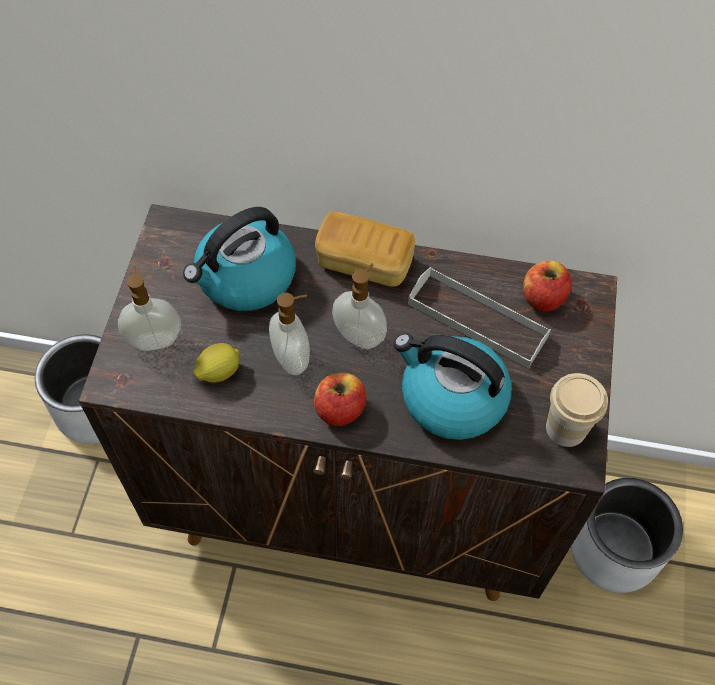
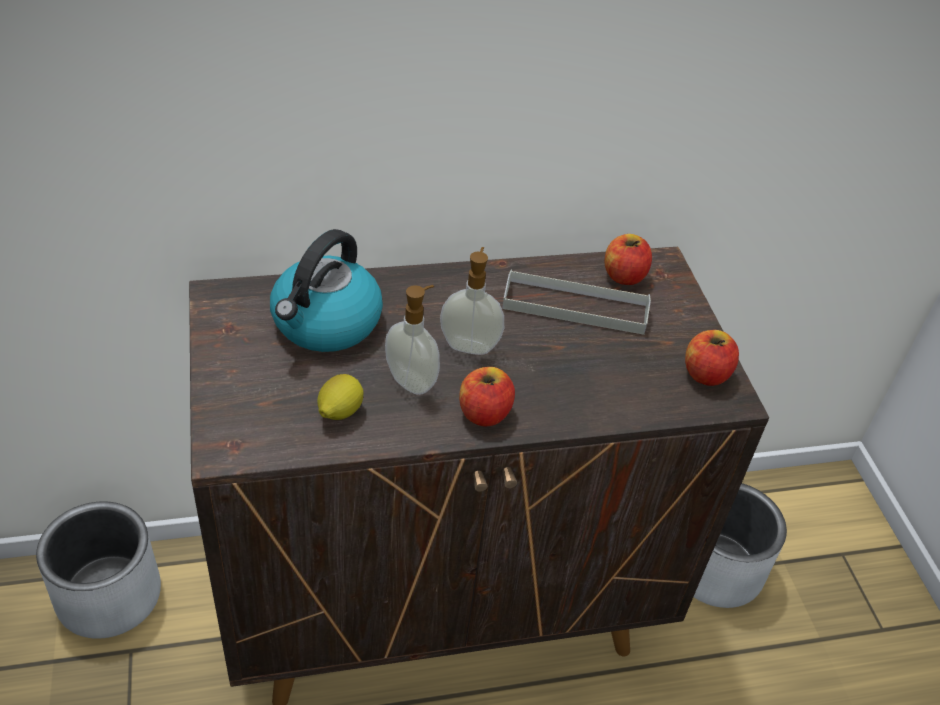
camera: 25 degrees left, 15 degrees down
soap dispenser [118,265,181,351] -> none
bread [315,211,416,287] -> none
kettle [394,333,512,440] -> none
cup [546,373,608,447] -> apple [685,330,739,386]

